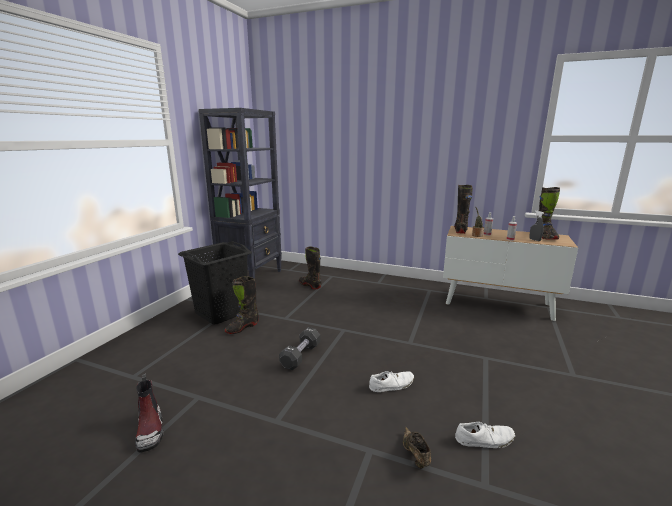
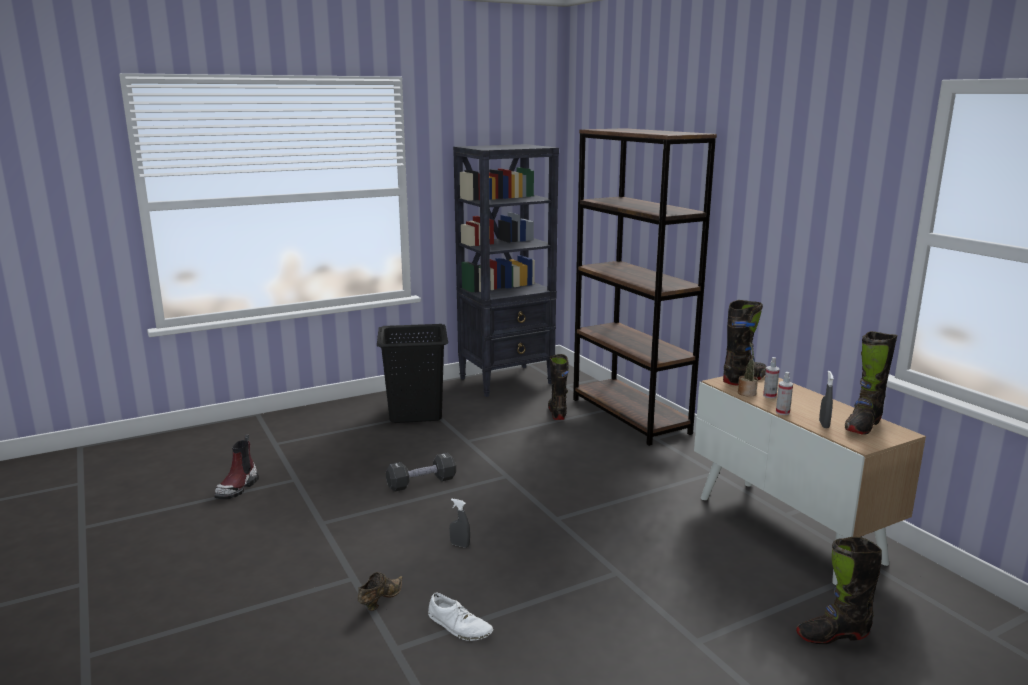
camera: 40 degrees right, 0 degrees up
black boot [224,276,259,334] -> black boot moved to [796,537,882,644]
white shoe [369,371,414,392] -> grey spray bottle [449,499,470,548]
none -> brown bookcase [573,128,717,446]

